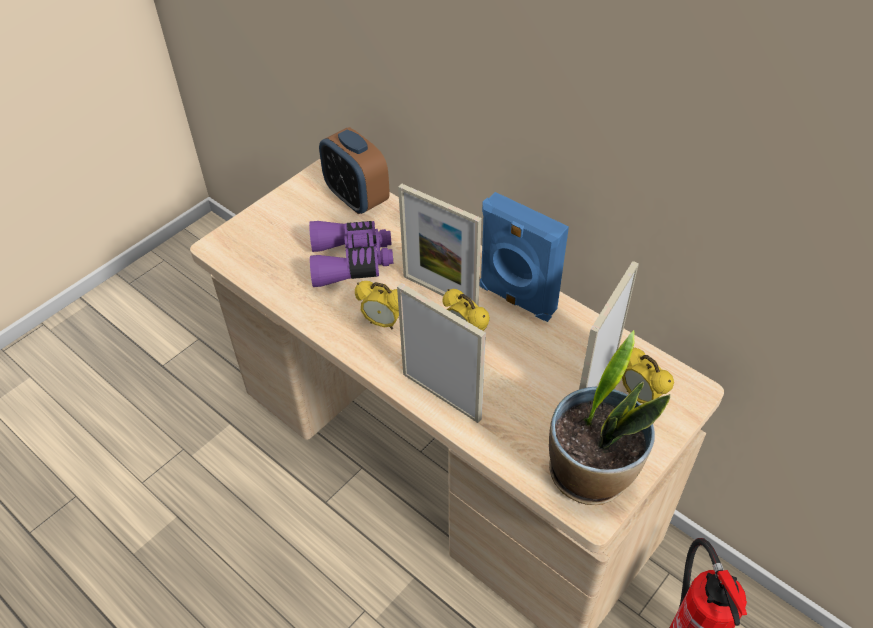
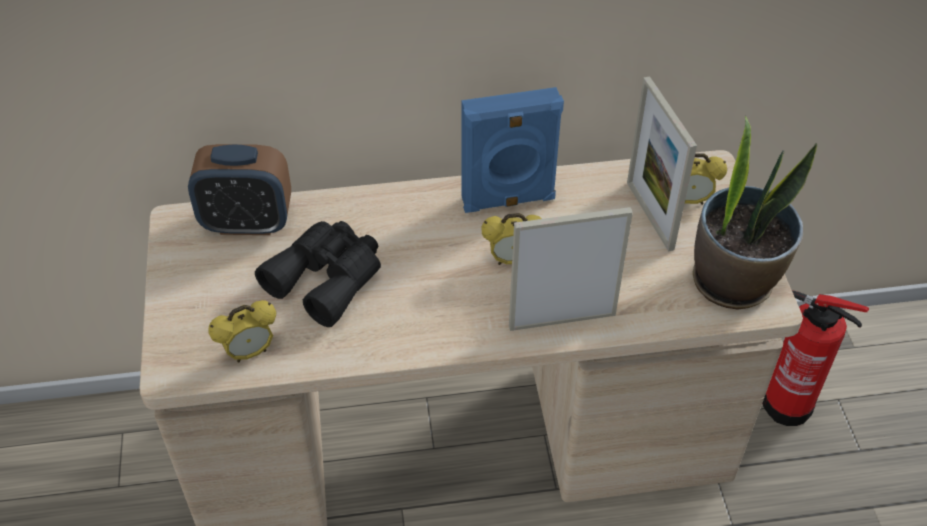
camera: 50 degrees left, 0 degrees up
purple binoculars [309,221,393,287] -> black binoculars [255,221,381,327]
alarm clock [355,281,399,329] -> alarm clock moved to [208,300,276,363]
picture frame [398,184,482,305] -> none

